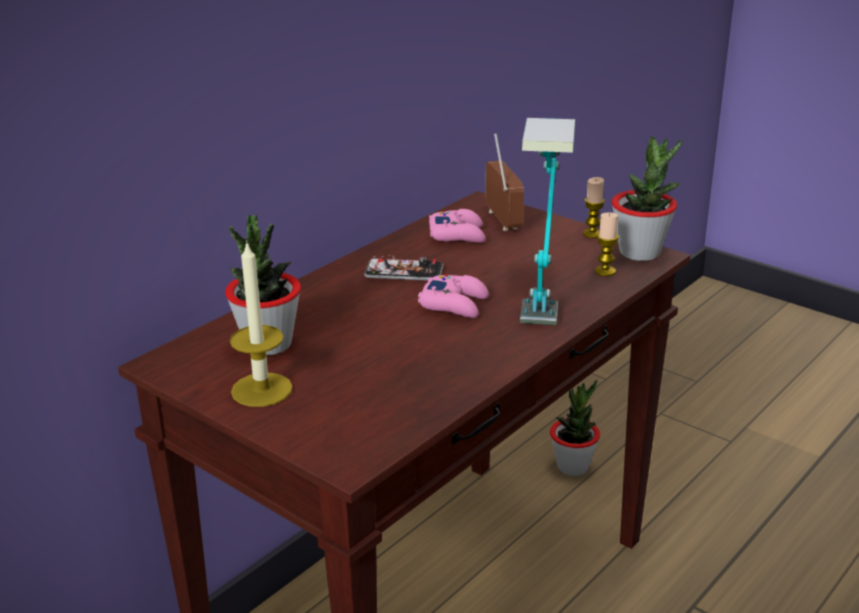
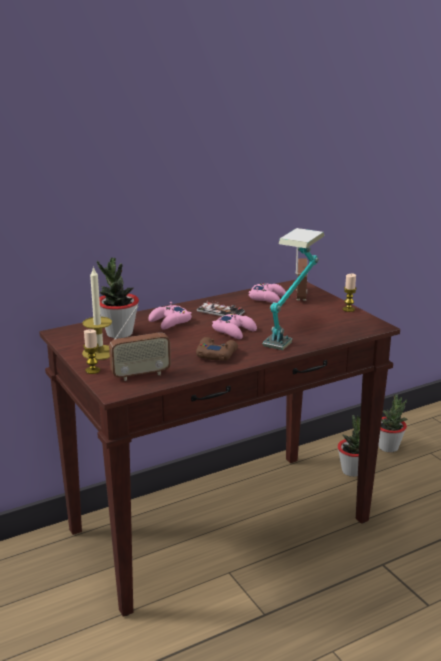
camera: 20 degrees right, 5 degrees down
candle [595,213,619,276] -> candle moved to [83,329,100,374]
potted plant [612,136,682,261] -> potted plant moved to [378,394,407,452]
none -> radio [109,306,171,381]
none -> pink game controller [148,302,192,329]
none -> brown game controller [196,337,238,361]

